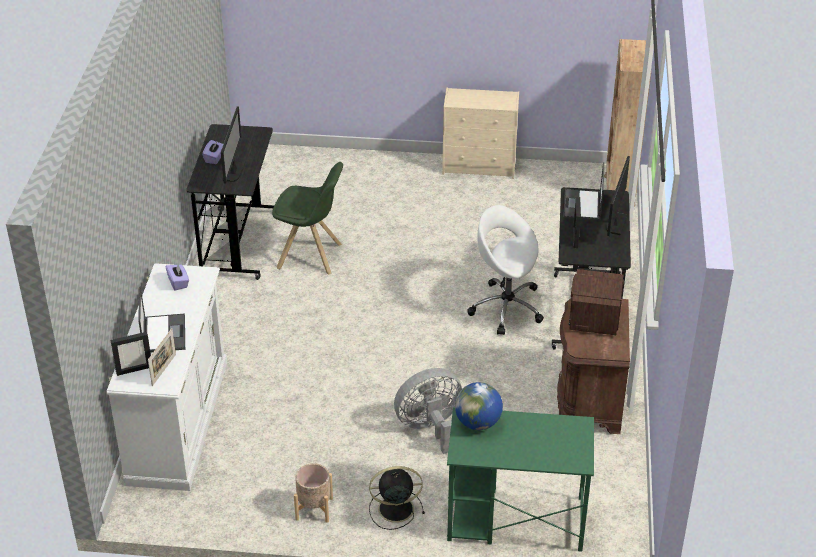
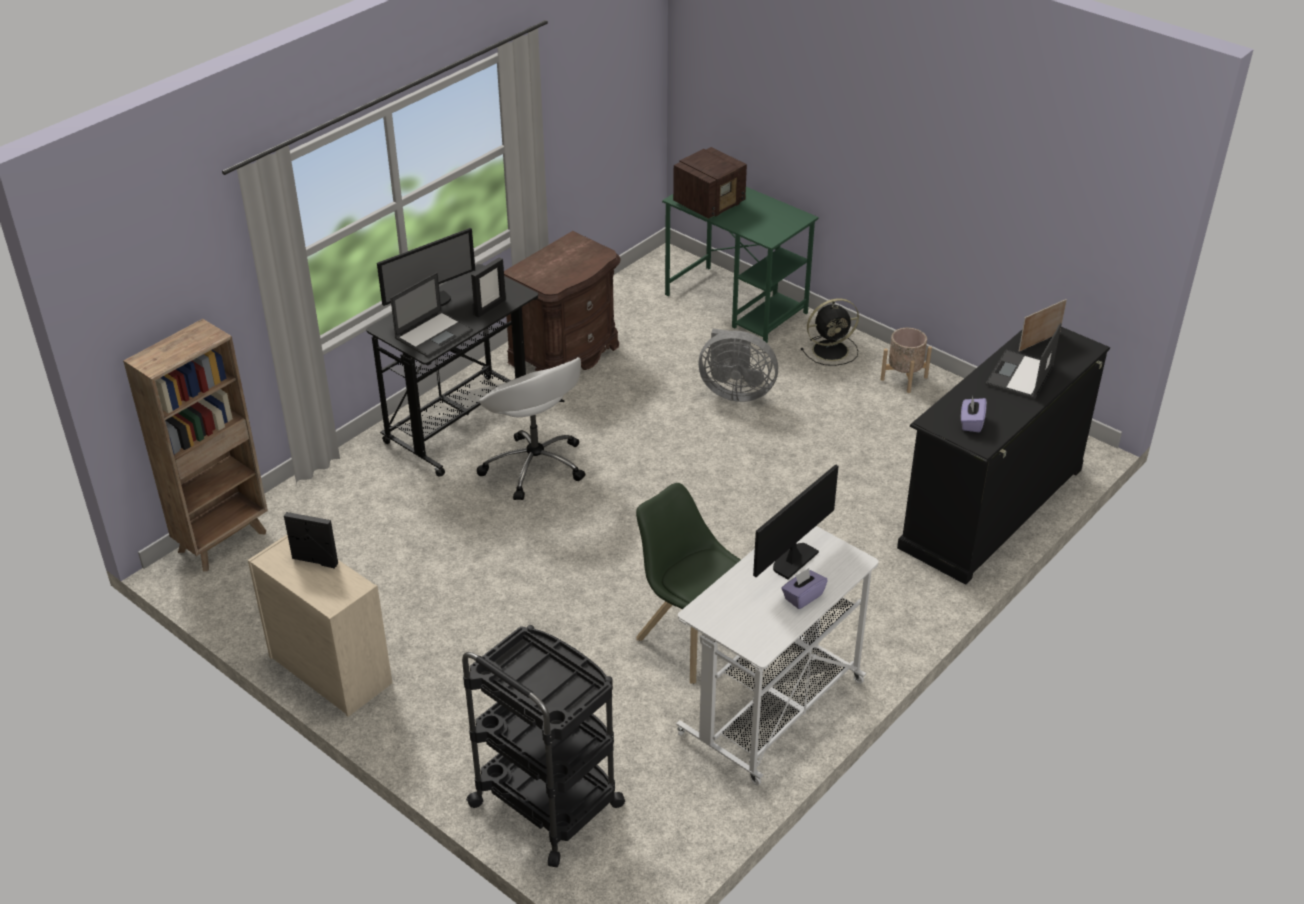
camera: 145 degrees left, 0 degrees up
white cabinet [107,263,227,491] -> black cabinet [897,327,1110,585]
picture frame [111,332,151,376] -> picture frame moved to [284,512,338,569]
black desk [186,124,274,280] -> white desk [676,526,878,786]
black fan [369,466,425,530] -> black fan turned 45 degrees counterclockwise [801,298,859,366]
globe [455,382,503,430] -> none
radio [569,269,624,335] -> radio moved to [673,147,747,219]
none -> black cart [462,625,625,867]

